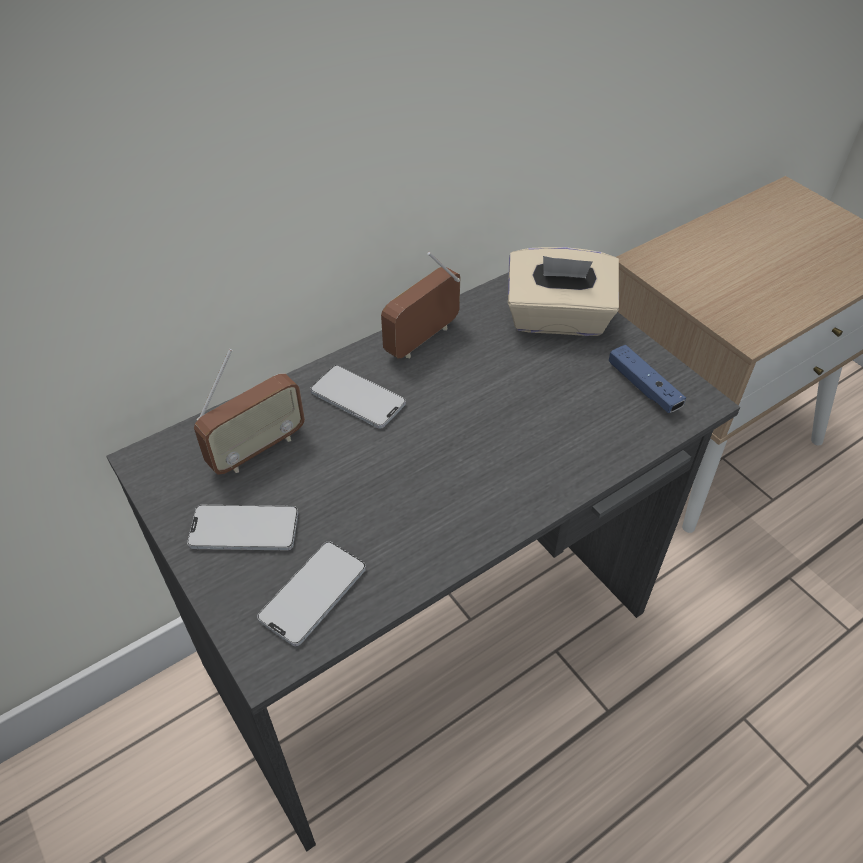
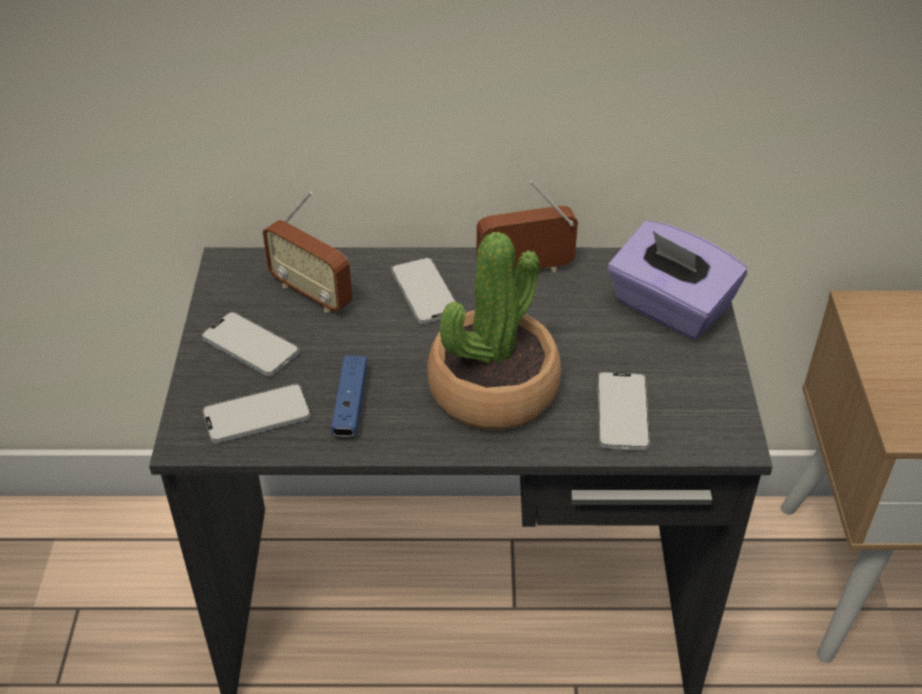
camera: 35 degrees right, 5 degrees down
radio [194,349,305,475] -> radio turned 45 degrees clockwise [263,191,352,313]
beige tissue box [508,247,619,336] -> purple tissue box [608,221,747,339]
blue game controller [609,345,686,413] -> blue game controller moved to [331,355,367,437]
none -> potted plant [427,232,561,430]
none -> phone [598,372,650,451]

